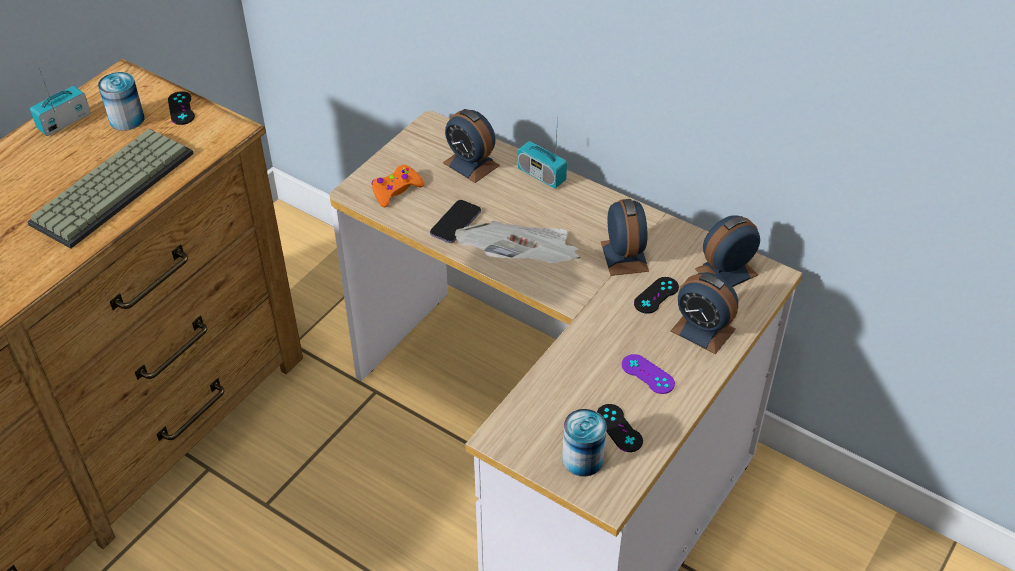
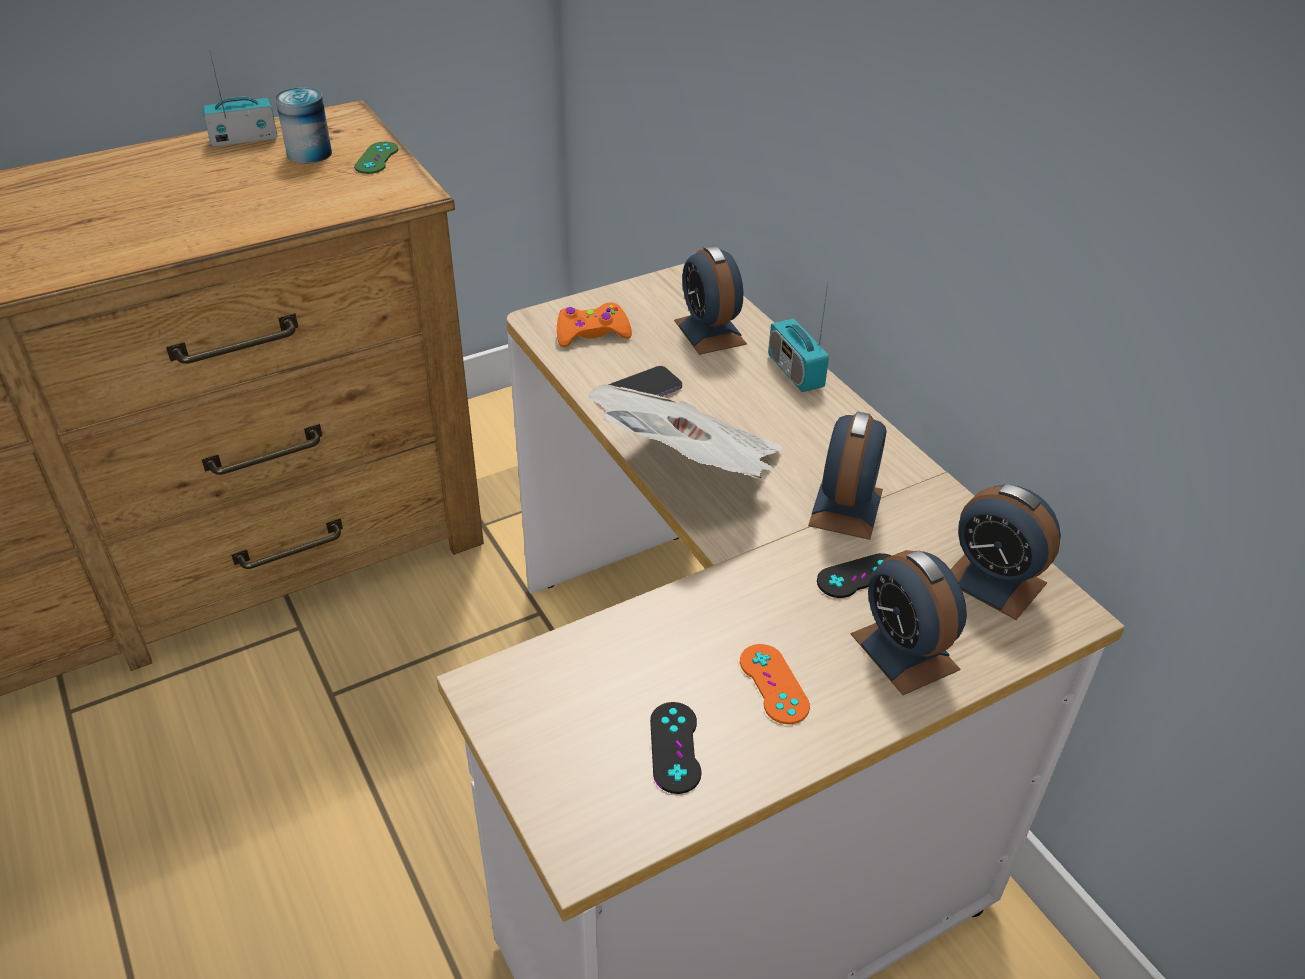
camera: 25 degrees right, 5 degrees down
keyboard [27,129,194,249] -> none
black game controller [168,91,195,125] -> green game controller [354,142,398,174]
can [562,409,607,477] -> none
purple game controller [622,354,675,394] -> orange game controller [740,644,810,724]
alarm clock [695,215,760,287] -> alarm clock turned 135 degrees counterclockwise [950,484,1061,620]

